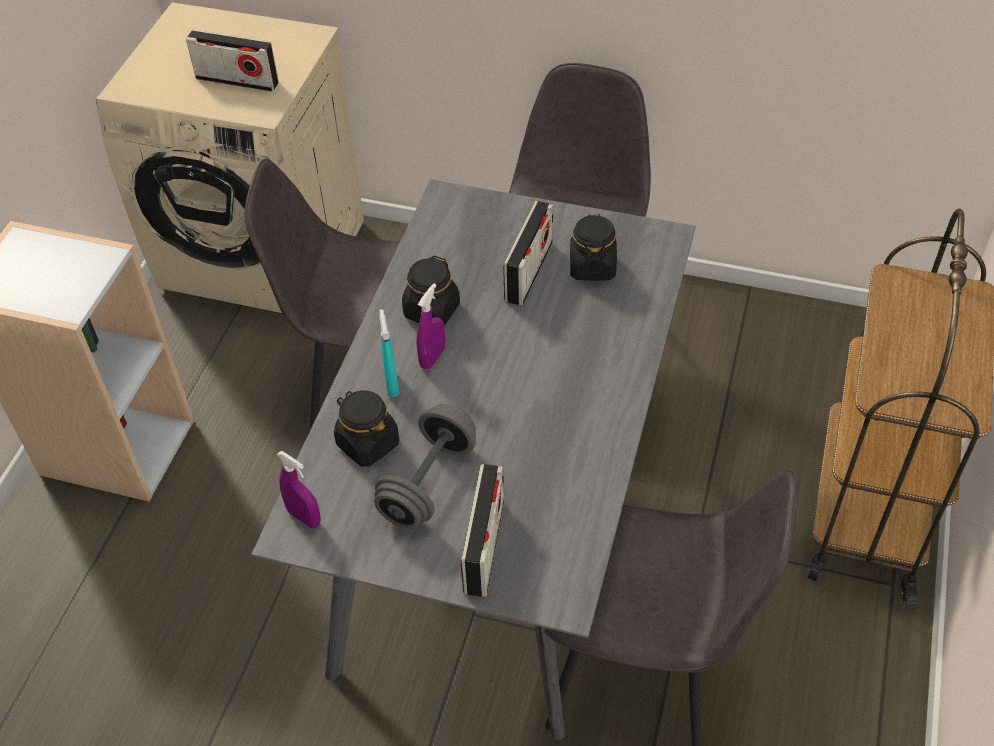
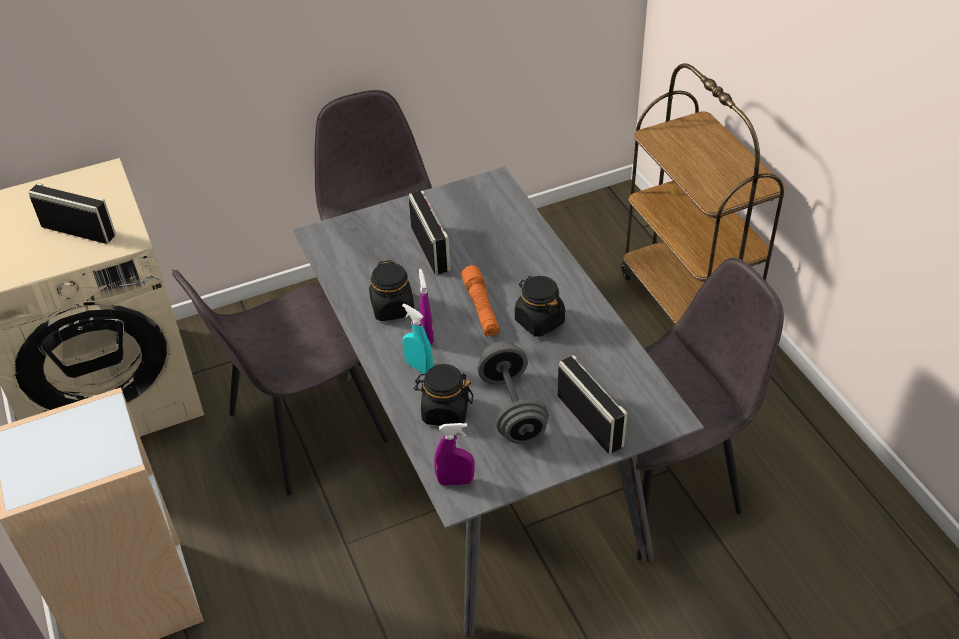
camera: 40 degrees left, 5 degrees down
radio [186,30,279,92] -> radio turned 135 degrees counterclockwise [28,183,116,244]
black jar [570,214,617,281] -> black jar moved to [515,276,565,337]
none -> orange flashlight [461,265,500,337]

